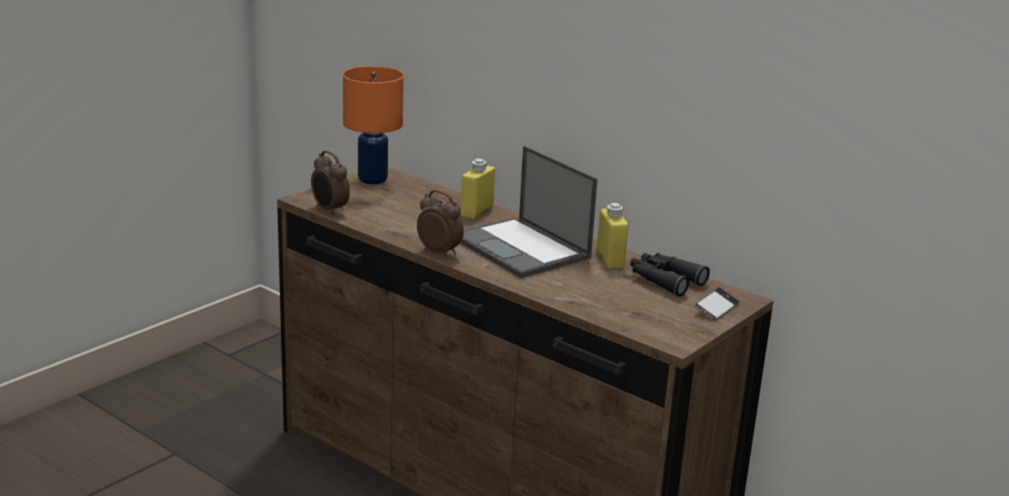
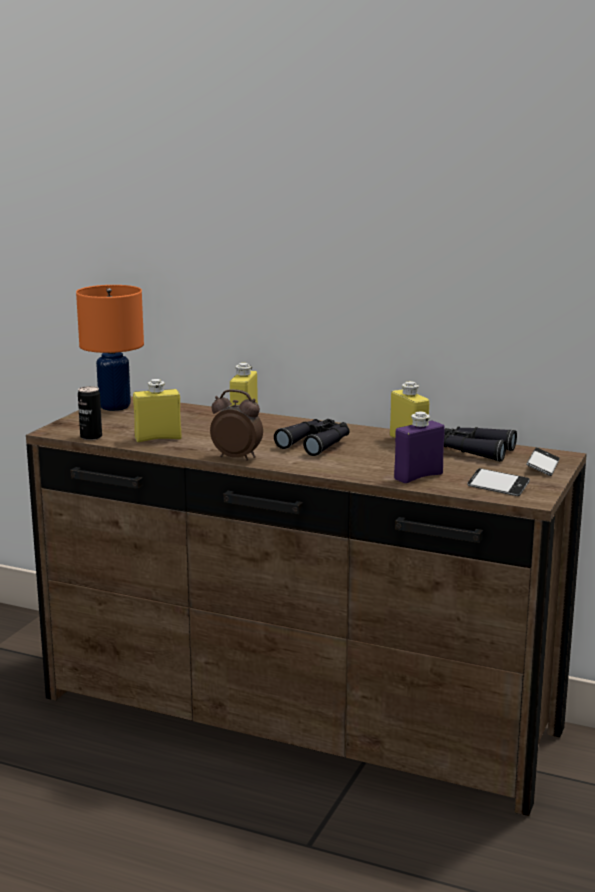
camera: 15 degrees left, 5 degrees down
alarm clock [311,151,350,215] -> can [78,386,102,440]
laptop [461,146,598,278] -> black binoculars [274,419,350,456]
none -> yellow bottle [133,379,181,442]
none -> purple bottle [394,412,445,483]
none -> phone [467,468,530,496]

